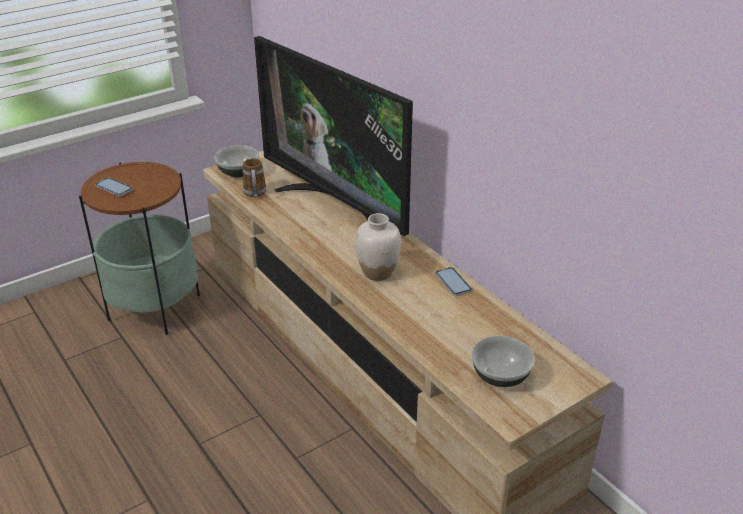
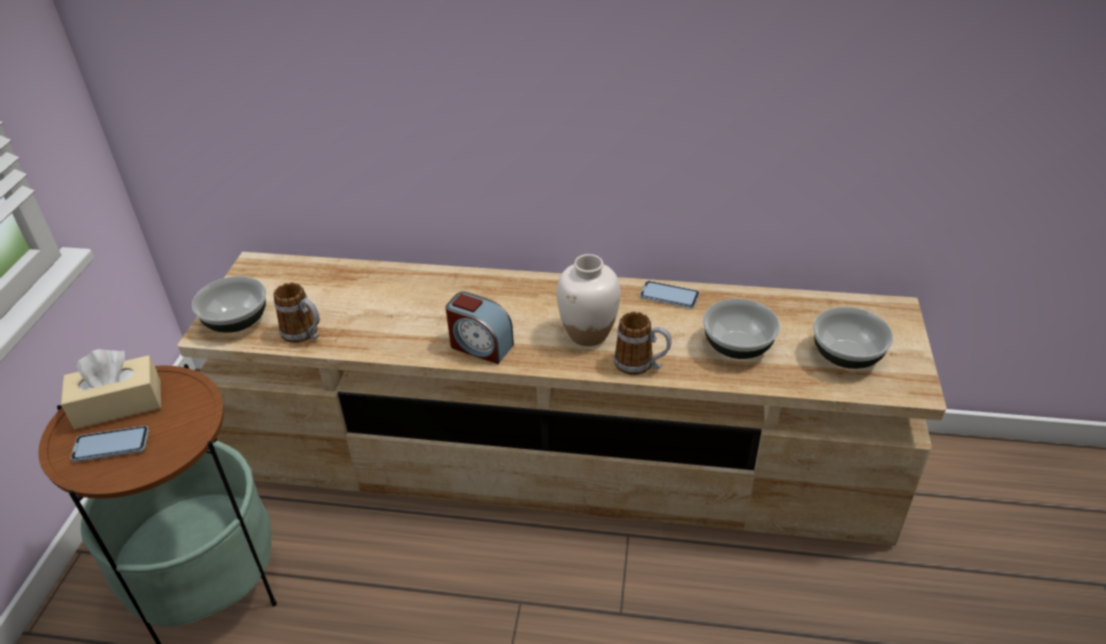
camera: 45 degrees left, 5 degrees up
television [254,36,413,236] -> none
none -> beige tissue box [61,349,161,429]
none -> alarm clock [446,292,514,364]
none -> mug [614,312,672,375]
none -> bowl [703,298,780,359]

